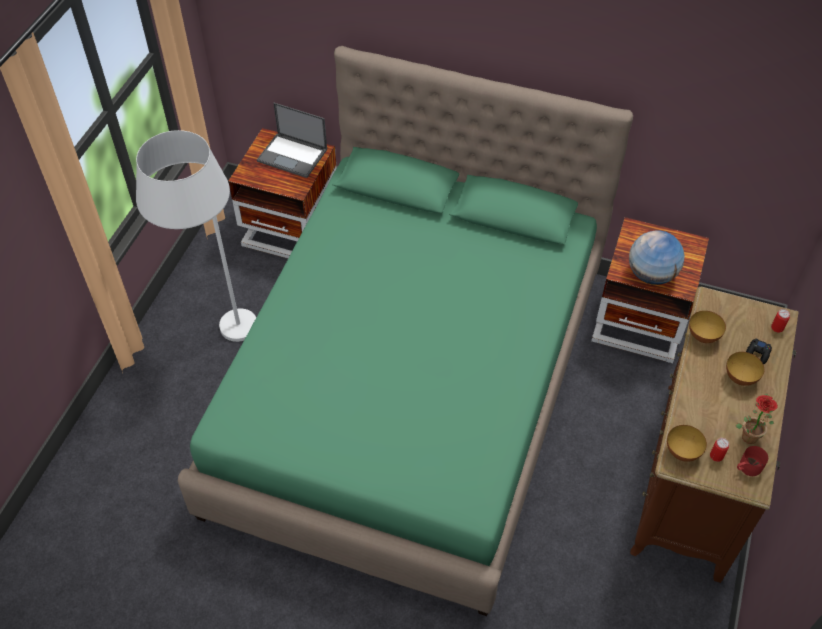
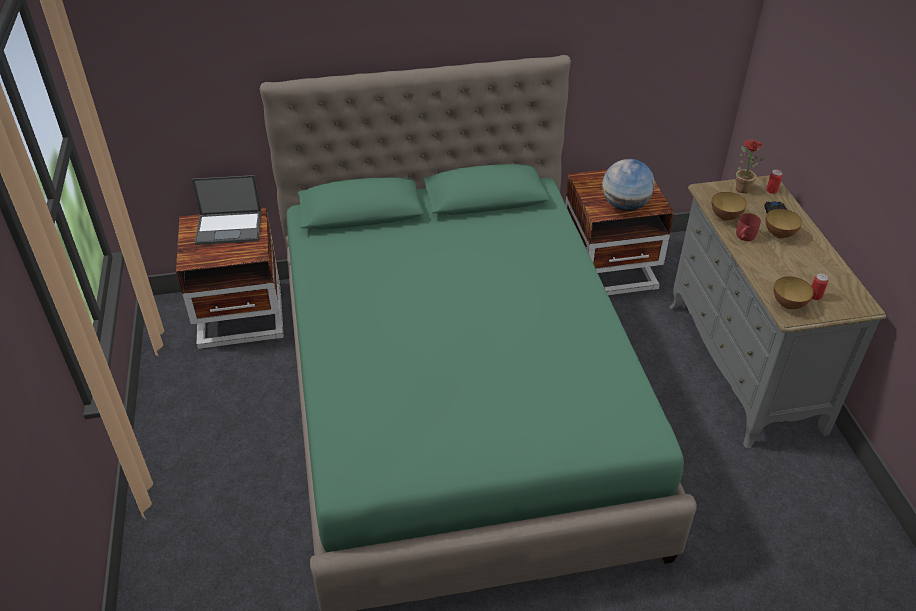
camera: 30 degrees left, 10 degrees down
white floor lamp [136,130,256,342] -> none
brown dresser [630,287,799,583] -> grey dresser [670,175,886,448]
potted plant [736,394,778,444] -> potted plant moved to [736,140,764,193]
red mug [737,446,768,476] -> red mug moved to [736,213,761,241]

